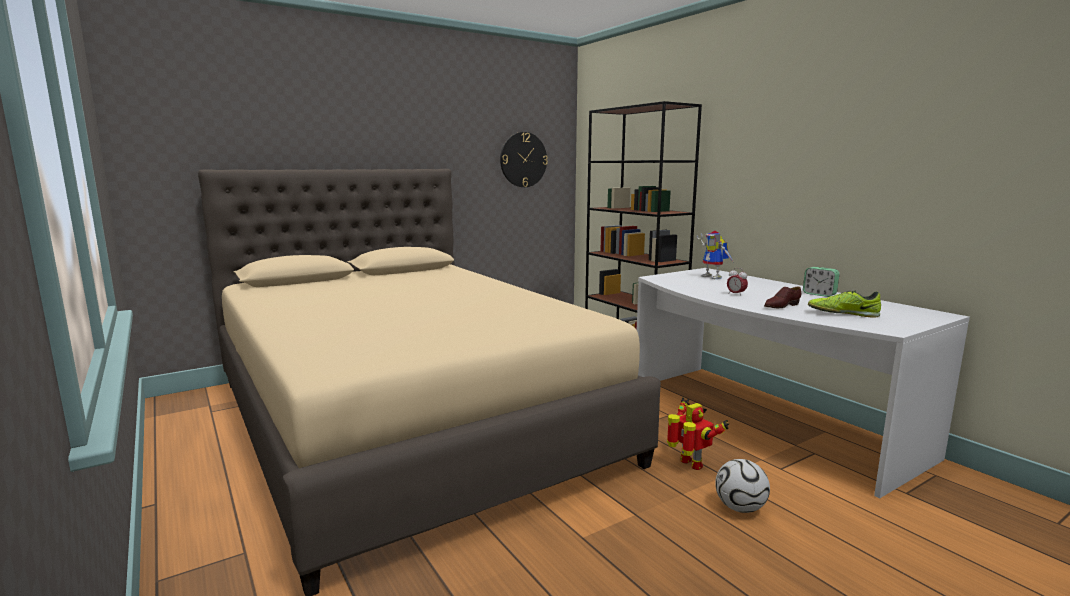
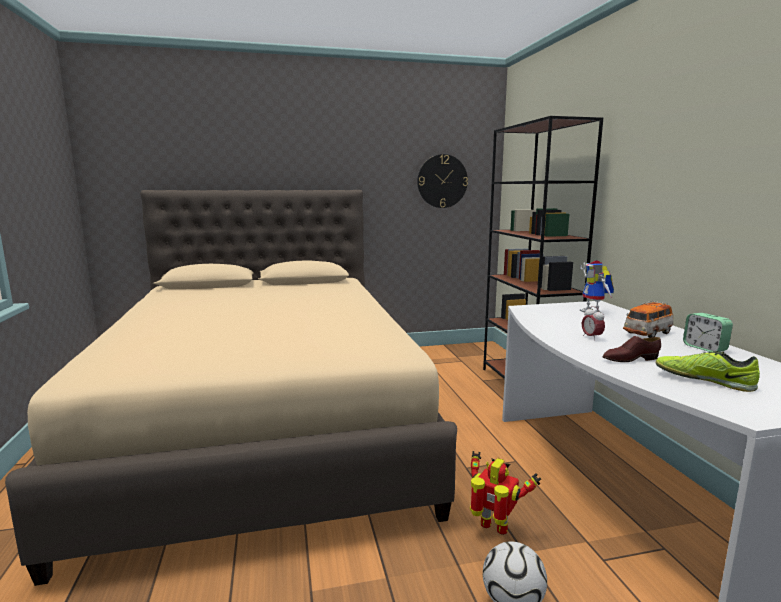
camera: 20 degrees right, 0 degrees up
toy robot [667,397,729,470] -> toy robot turned 45 degrees counterclockwise [470,451,541,535]
none -> toy car [623,301,673,338]

